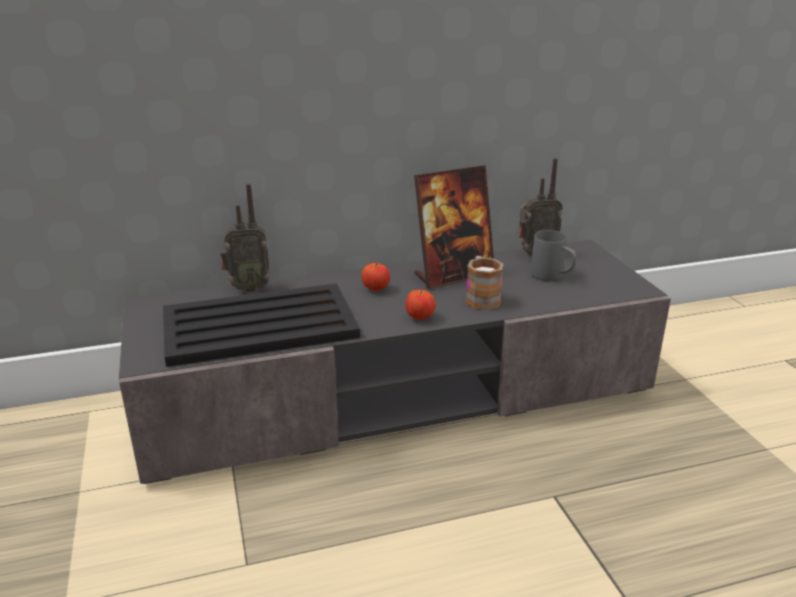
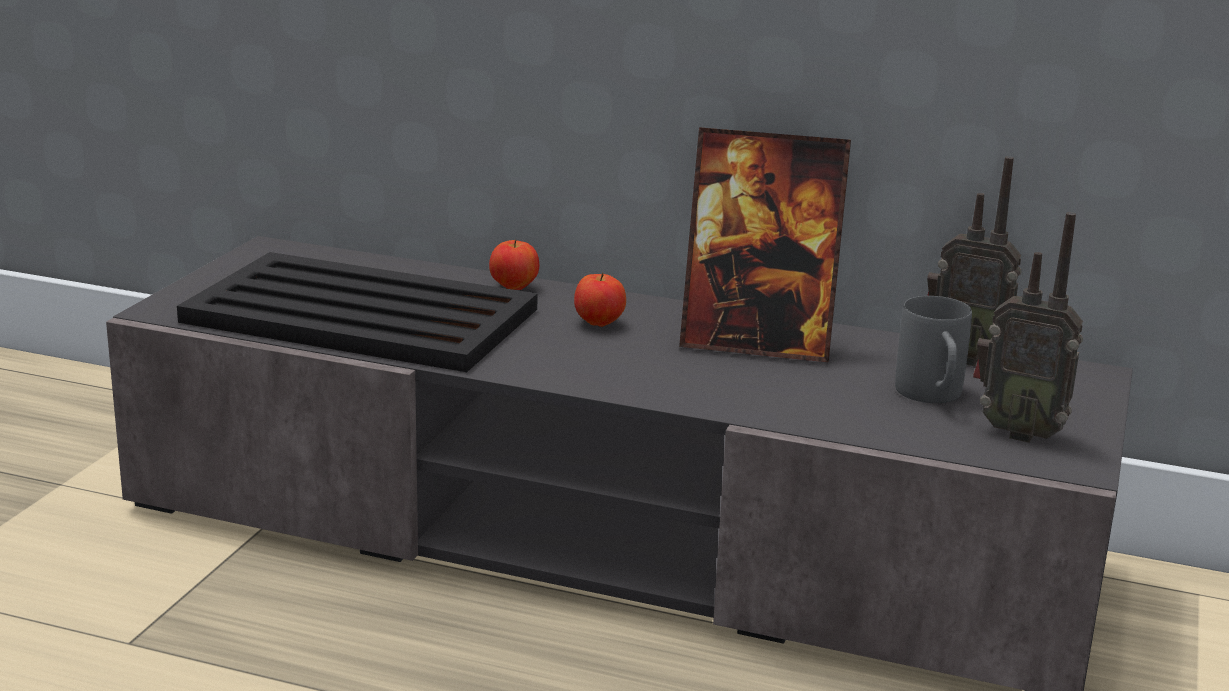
camera: 35 degrees right, 5 degrees down
radio [220,183,270,292] -> radio moved to [973,212,1083,443]
apple [405,290,436,320] -> apple moved to [489,239,539,290]
mug [466,256,504,310] -> none

